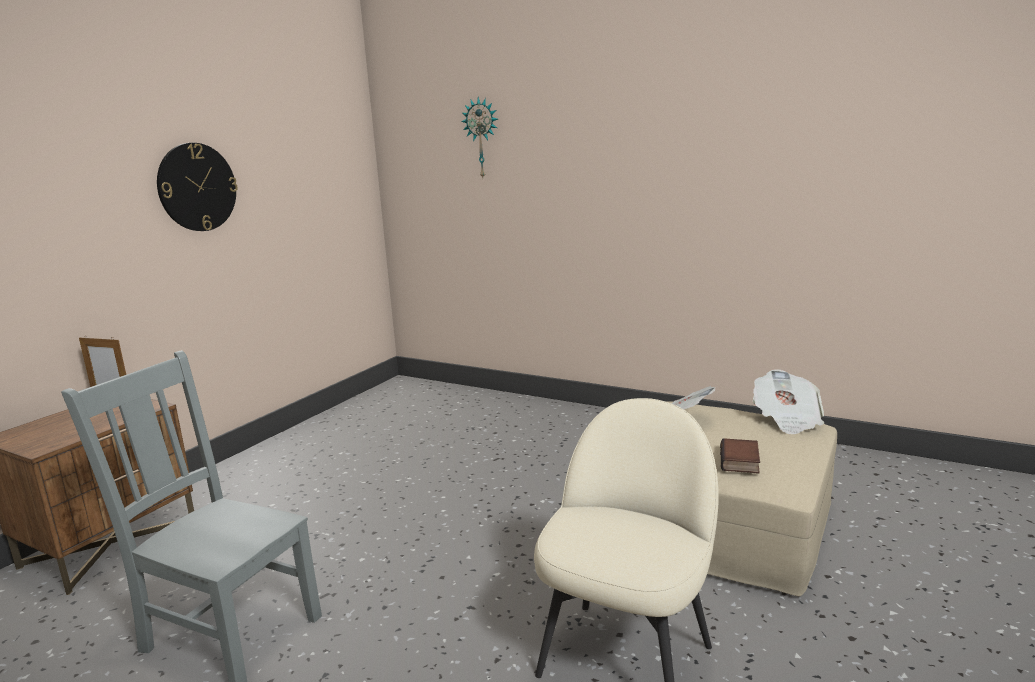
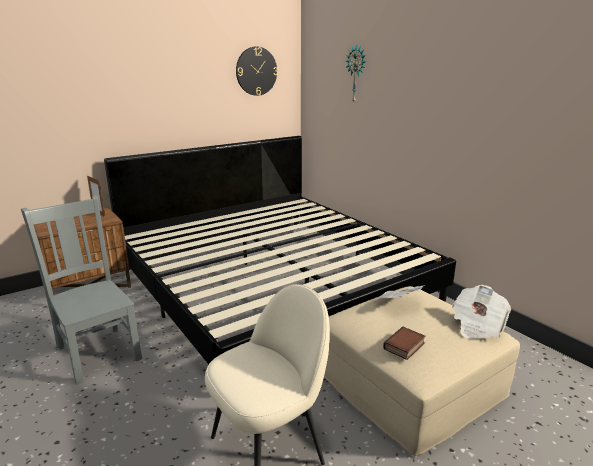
camera: 25 degrees right, 5 degrees up
wall clock [157,143,238,231] -> wall clock moved to [236,47,278,96]
none -> bed [104,136,456,364]

